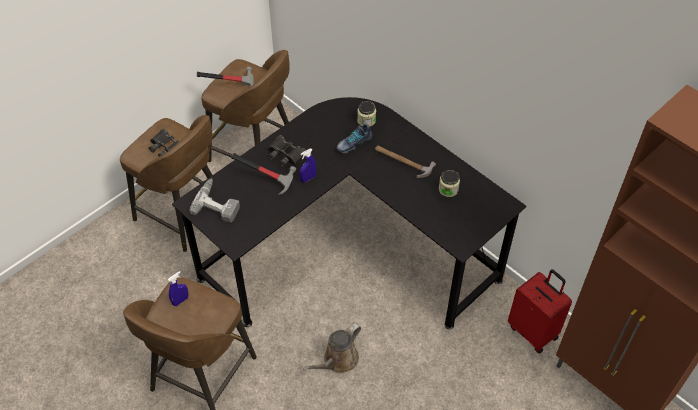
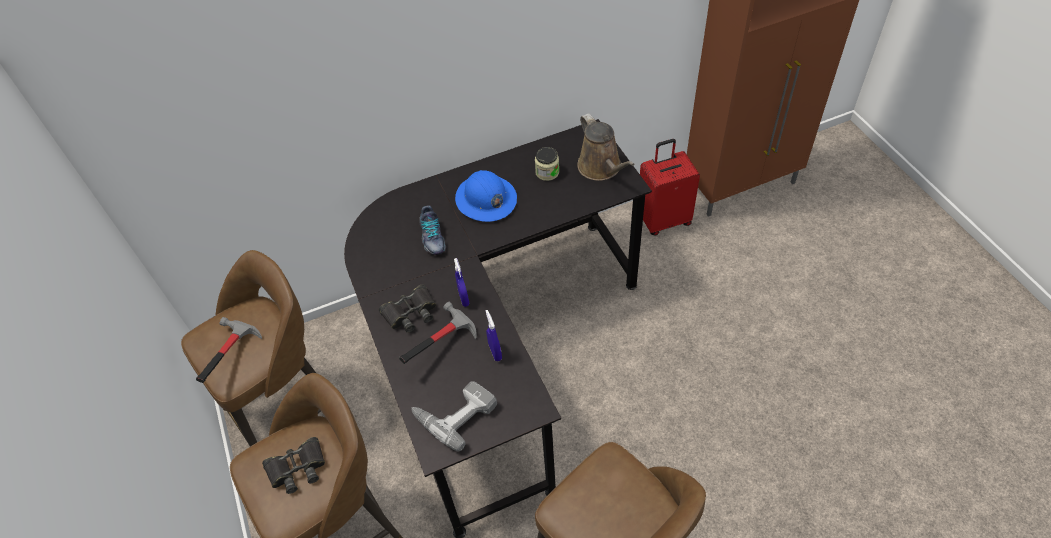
camera: 65 degrees left, 0 degrees up
blue spray bottle [168,271,188,306] -> blue spray bottle moved to [486,310,502,361]
brown watering can [303,323,361,373] -> brown watering can moved to [577,113,635,181]
jar [357,101,376,127] -> none
hammer [375,145,436,178] -> blue hard hat [455,170,517,222]

